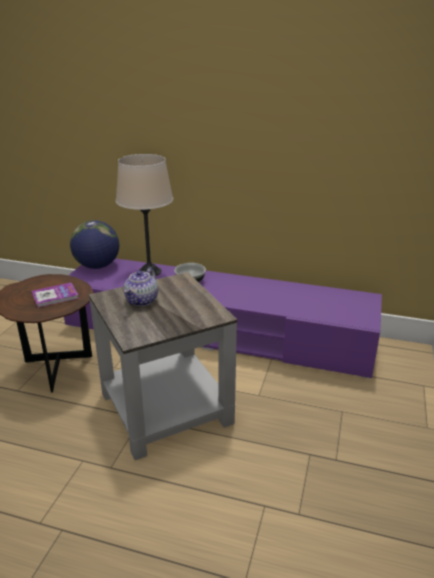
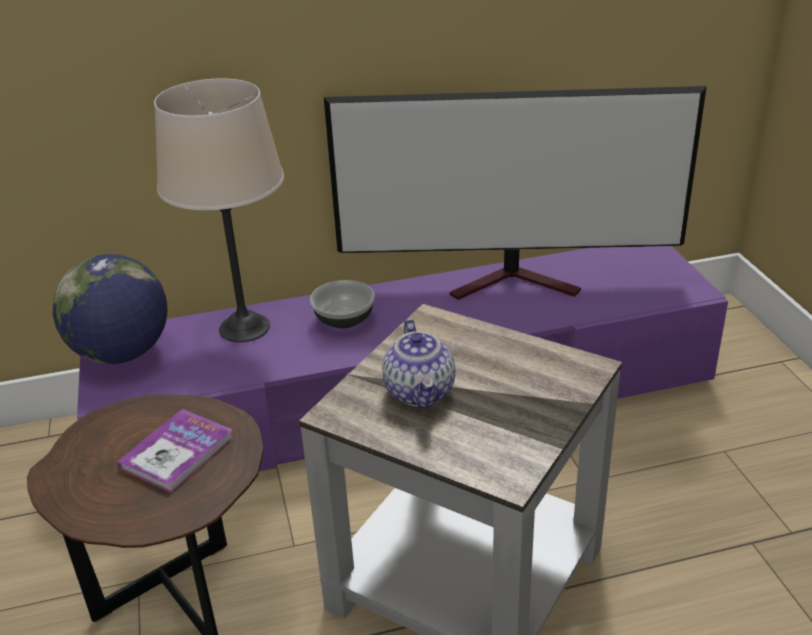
camera: 30 degrees left, 5 degrees up
none -> television [324,86,707,300]

